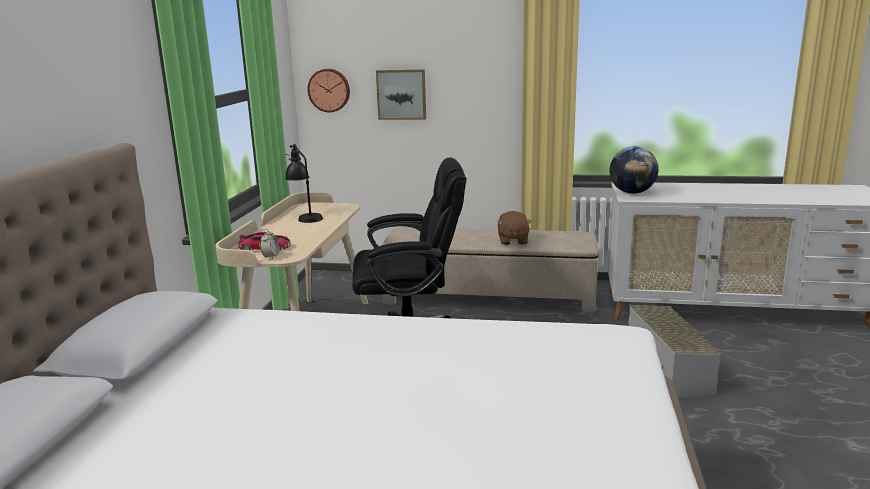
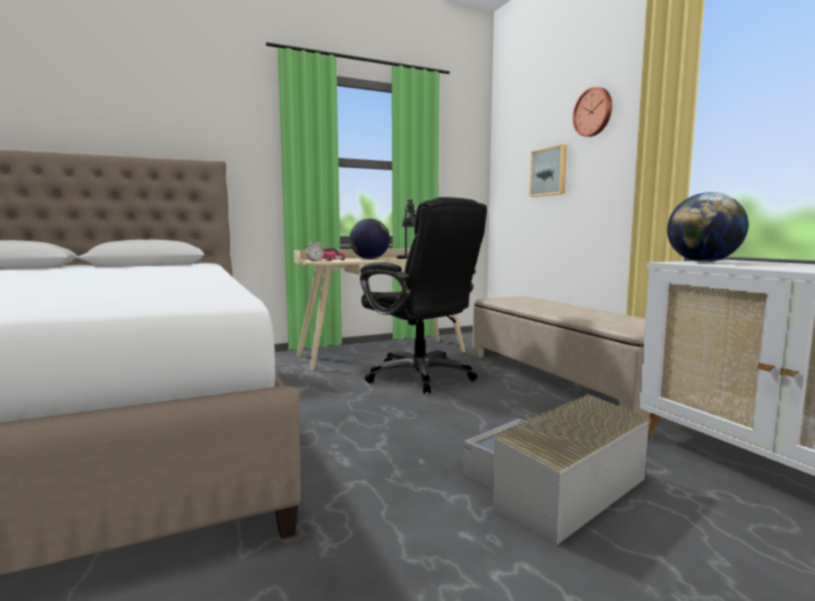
camera: 55 degrees right, 10 degrees down
wall clock [308,69,350,112] -> wall clock moved to [573,87,612,137]
brown plush toy [497,211,532,245] -> none
none -> globe [349,219,390,259]

